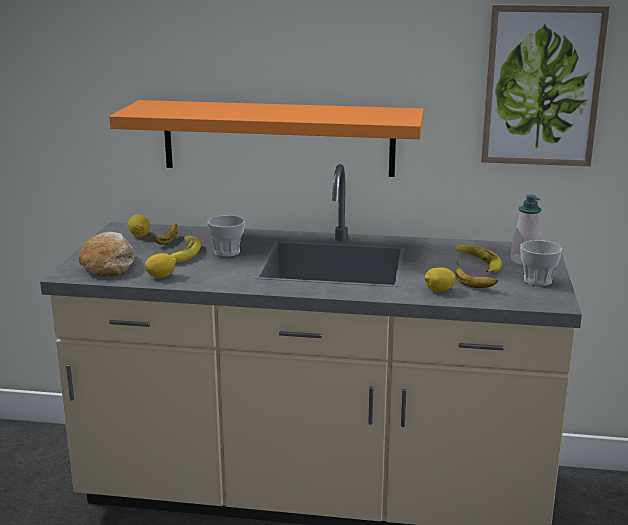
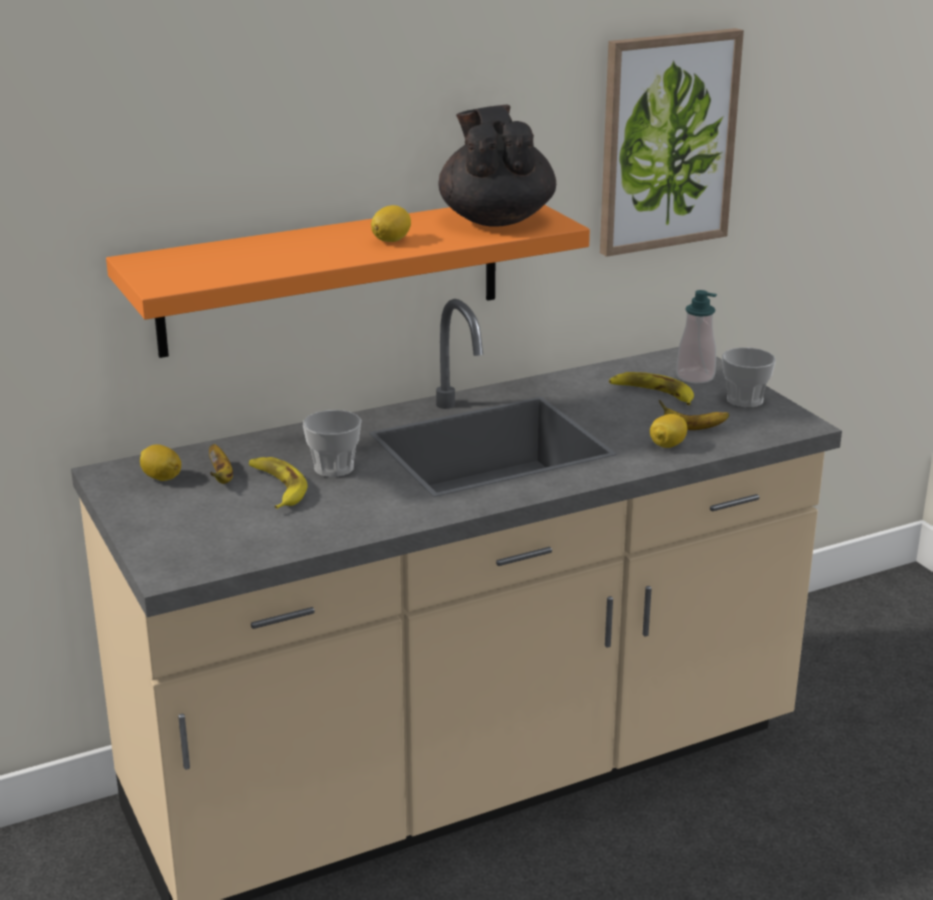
camera: 35 degrees left, 5 degrees up
bread [79,232,134,277] -> none
lemon [144,253,177,278] -> lemon moved to [371,205,411,242]
none -> black teapot [438,105,556,227]

